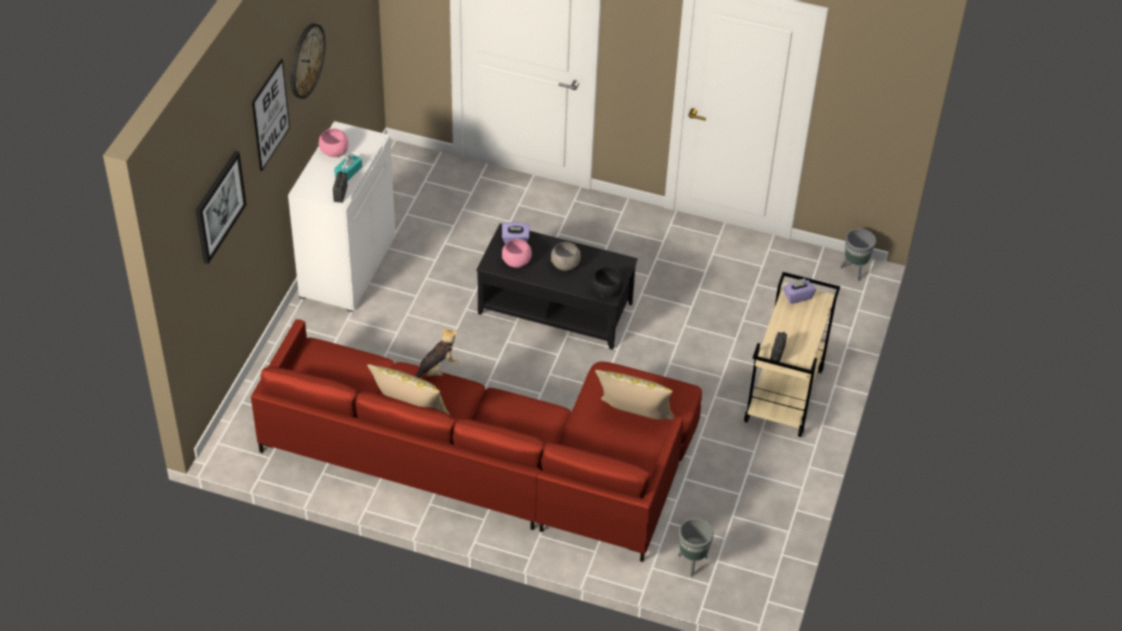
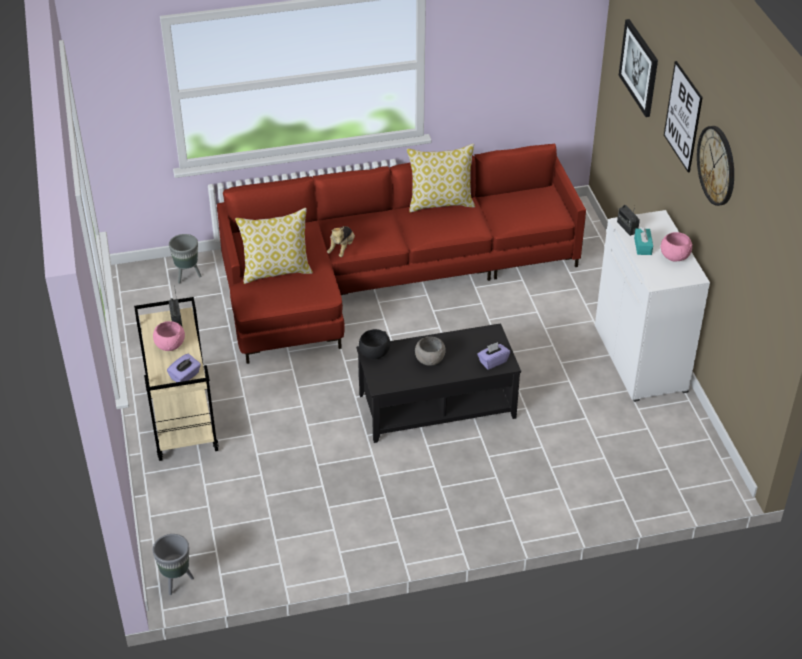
camera: 150 degrees right, 5 degrees down
plush toy [415,327,459,378] -> plush toy moved to [327,226,355,257]
pink bowl [502,239,532,268] -> pink bowl moved to [153,321,185,351]

